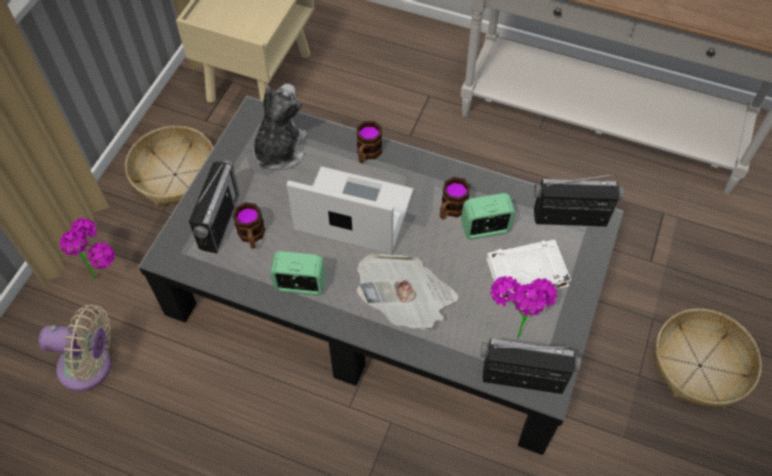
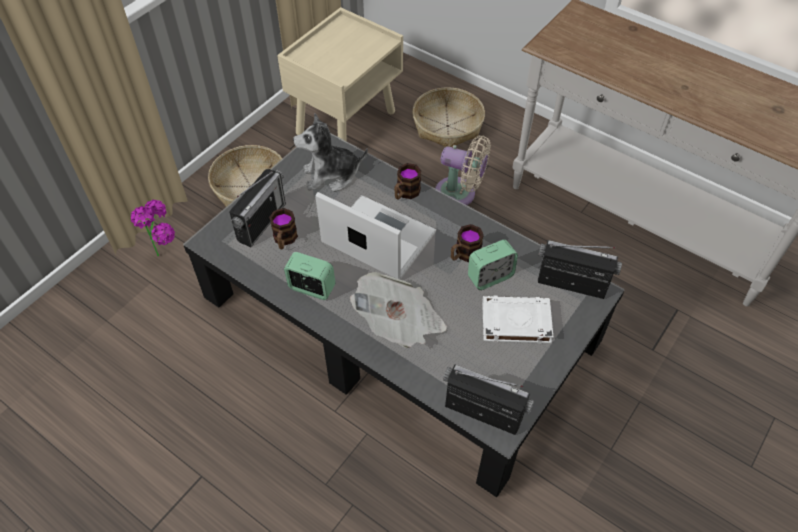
camera: 15 degrees right, 5 degrees down
beige fan [39,304,111,391] -> beige fan moved to [435,136,491,205]
plush toy [253,84,307,170] -> plush toy turned 135 degrees counterclockwise [293,113,368,192]
alarm clock [461,193,516,239] -> alarm clock turned 150 degrees clockwise [468,240,518,290]
potted plant [490,276,558,339] -> none
basket [653,309,762,409] -> basket moved to [412,87,485,147]

